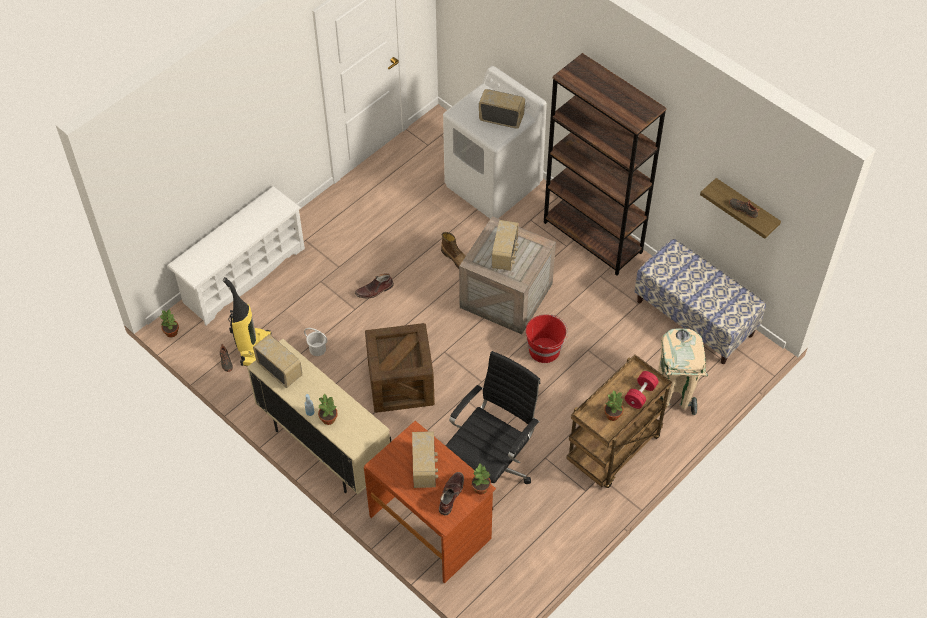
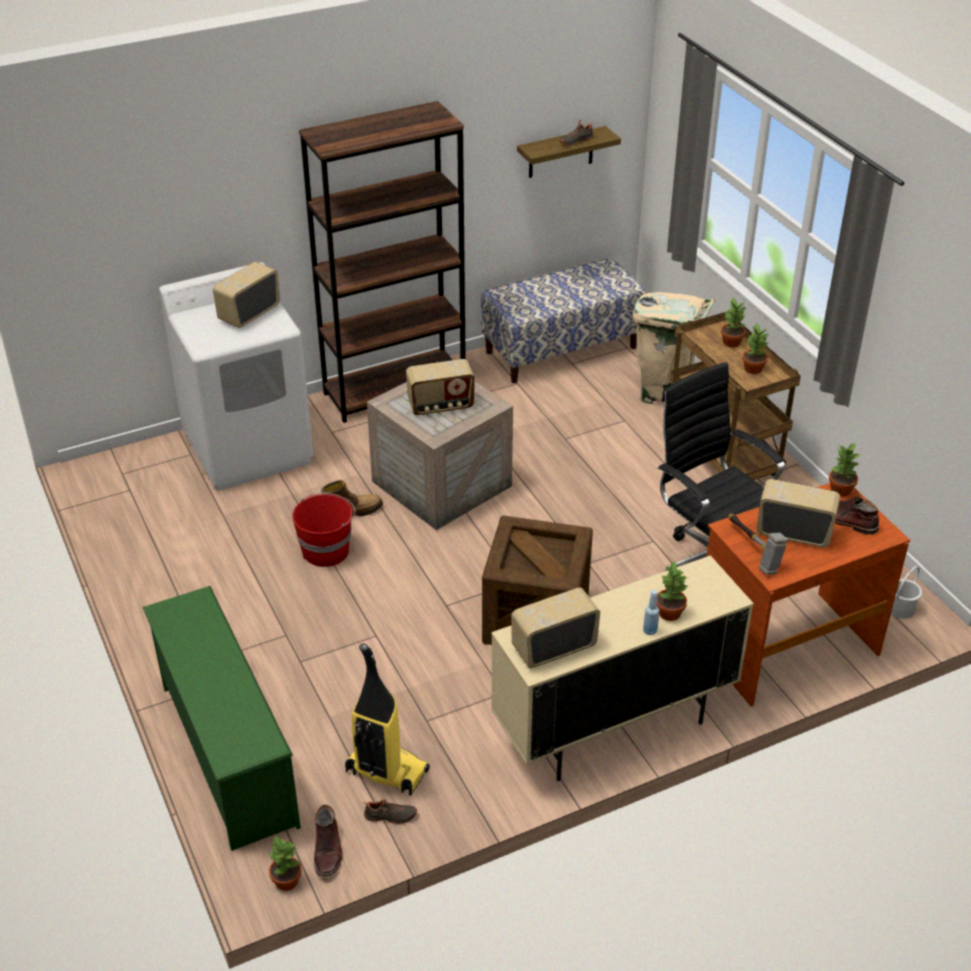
camera: 70 degrees left, 15 degrees down
white shoe rack [167,186,305,325] -> green shoe rack [142,586,301,851]
white bucket [304,328,328,356] -> white bucket moved to [891,566,922,619]
brown boot [355,274,394,298] -> brown boot moved to [314,805,342,877]
radio [492,220,519,271] -> radio turned 135 degrees clockwise [406,359,475,416]
red bucket [526,315,568,363] -> red bucket moved to [292,493,355,567]
red dumbbell [625,371,659,409] -> potted plant [721,298,747,347]
none -> hammer [729,514,788,575]

